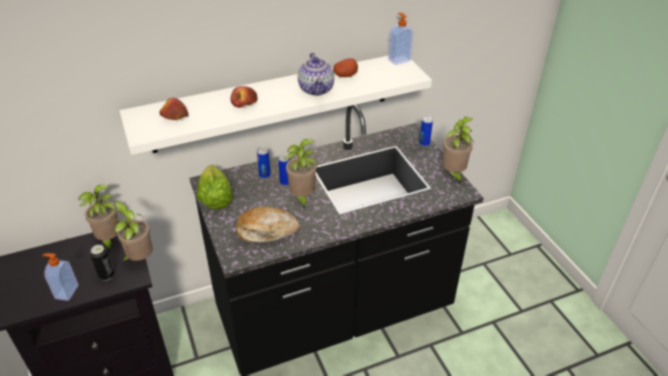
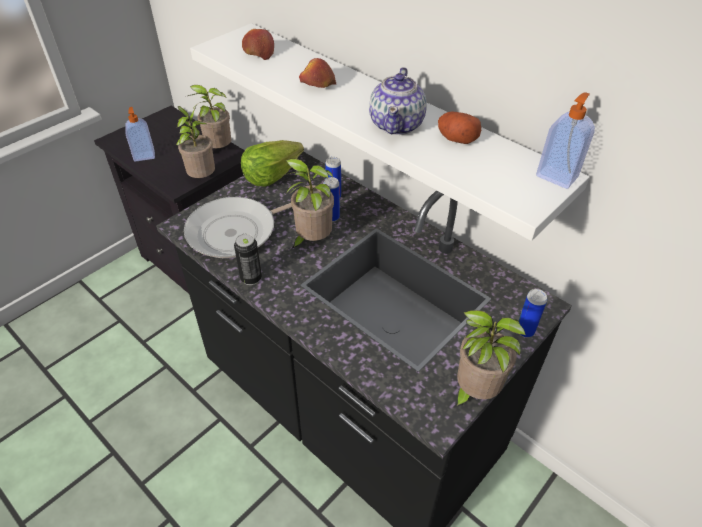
camera: 65 degrees right, 5 degrees up
can [90,245,114,281] -> can moved to [234,234,262,285]
bread [236,207,300,242] -> frying pan [184,197,292,259]
teapot [298,53,334,96] -> teapot turned 45 degrees counterclockwise [369,67,427,135]

